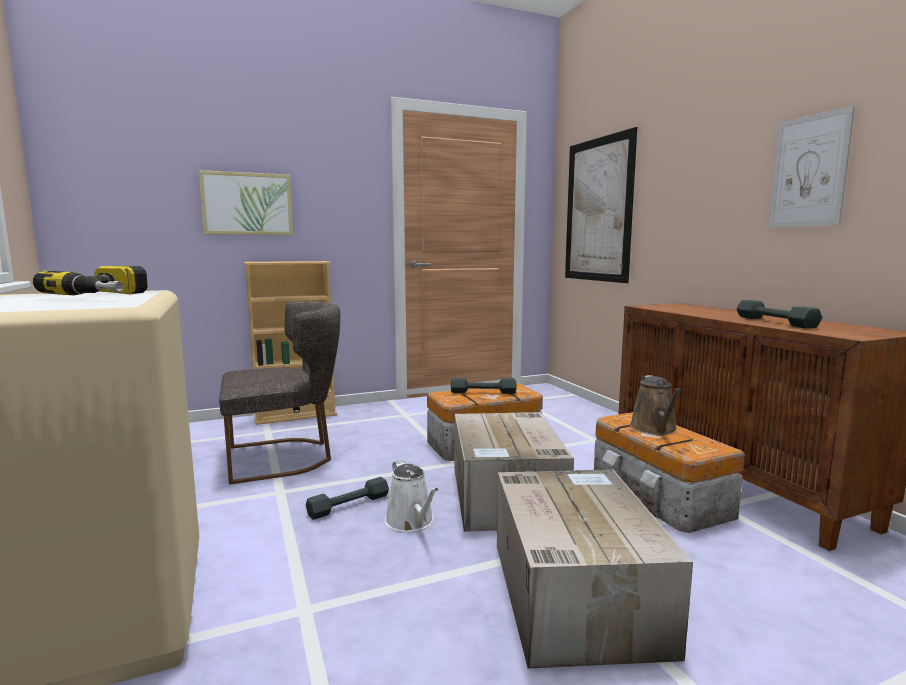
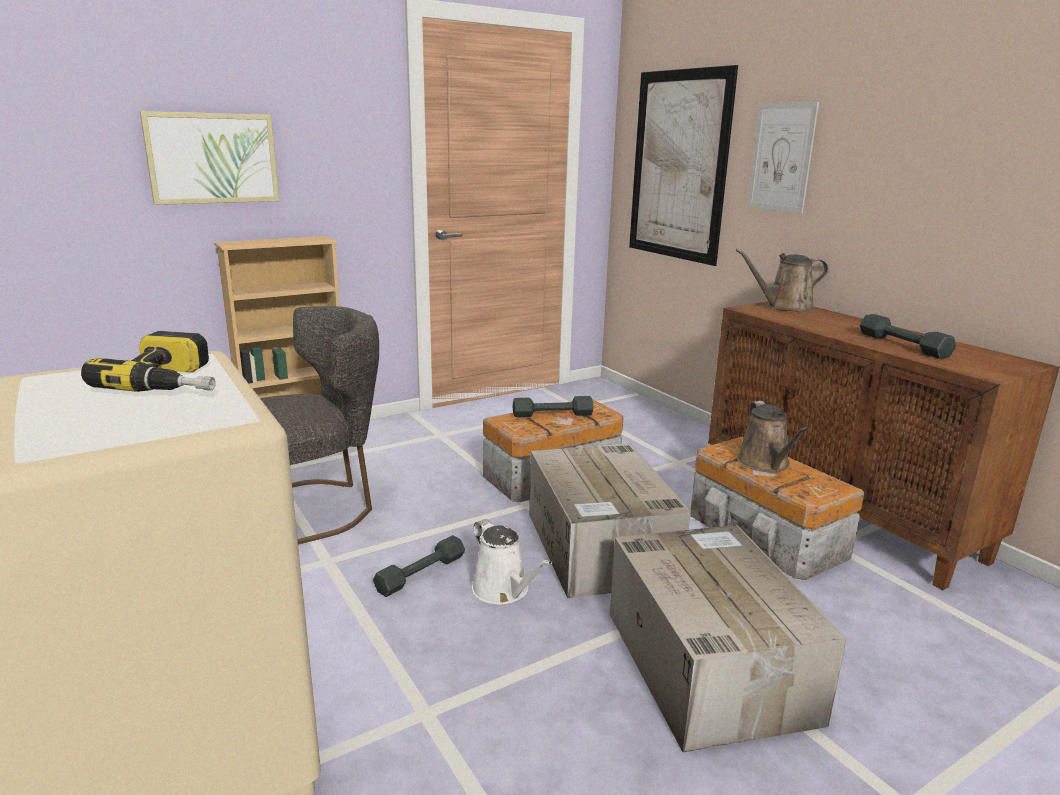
camera: 10 degrees left, 10 degrees up
picture [768,106,855,228] -> picture moved to [747,102,819,214]
none -> brown watering can [736,249,829,312]

